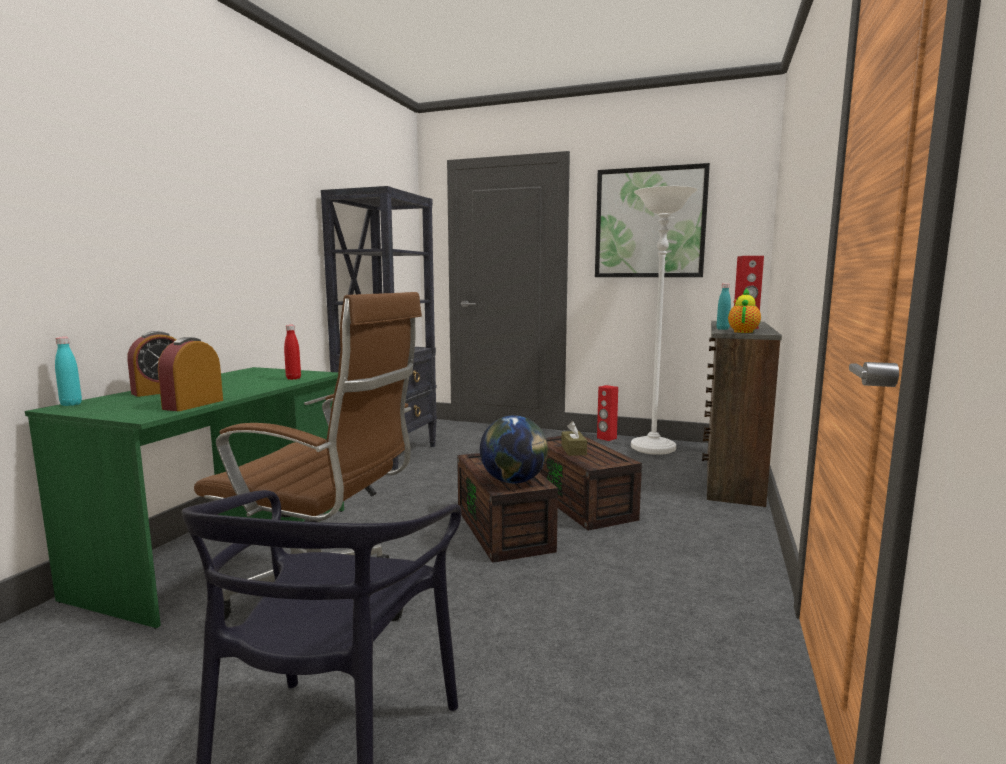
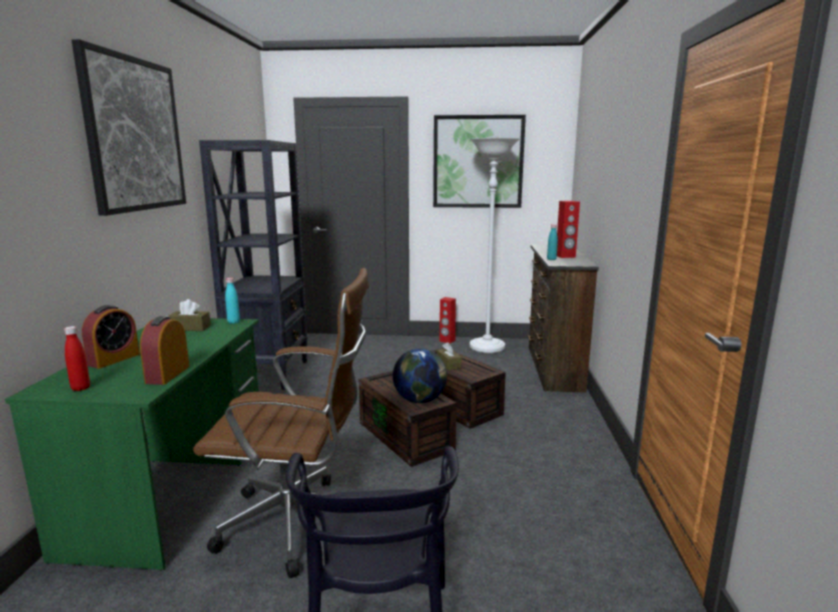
camera: 15 degrees left, 5 degrees up
turquoise bottle [55,337,82,406] -> turquoise bottle moved to [225,278,240,324]
red bottle [284,325,301,380] -> red bottle moved to [64,326,90,391]
teapot [728,288,761,333] -> none
none -> picture [72,39,186,216]
none -> brown tissue box [168,299,211,331]

